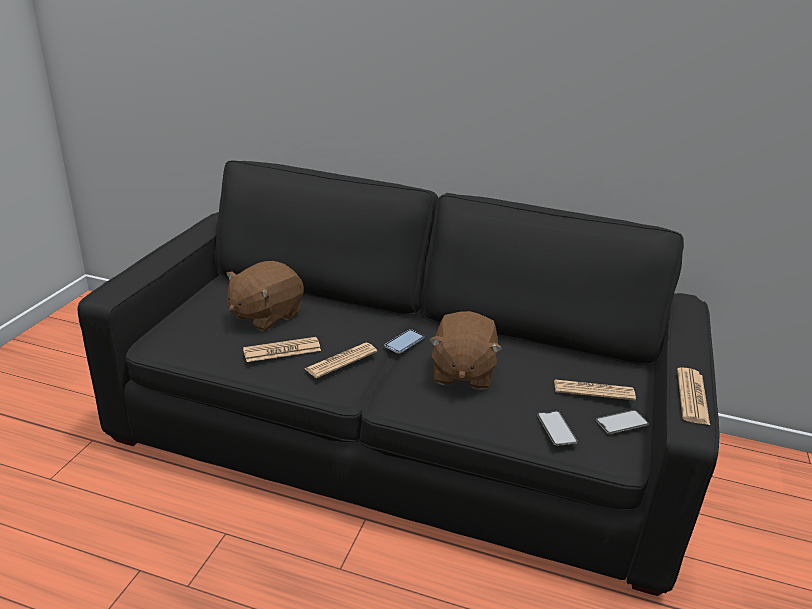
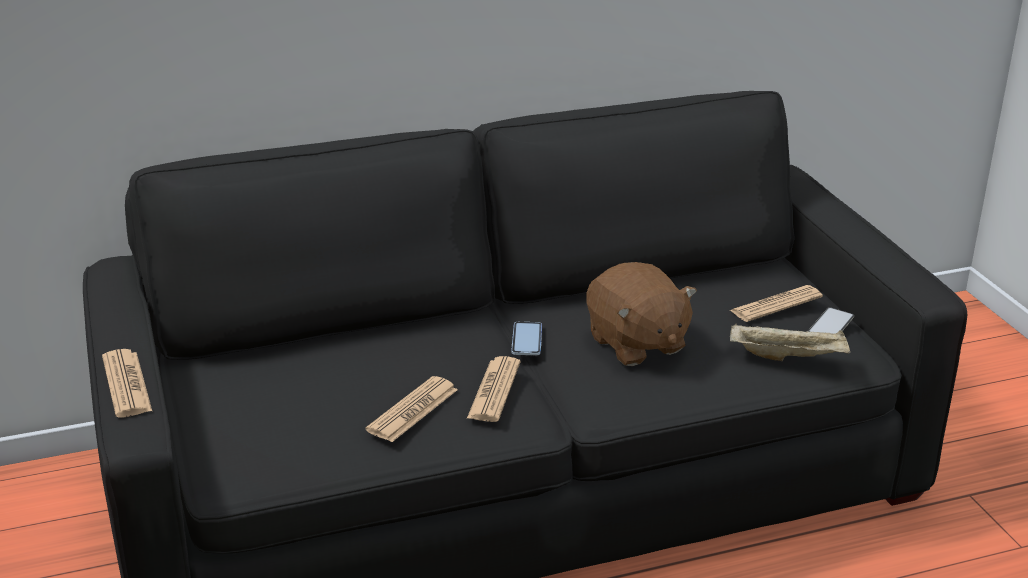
camera: 35 degrees left, 0 degrees up
brown plush toy [226,261,304,331] -> none
phone [537,411,578,446] -> beige tray [730,323,850,361]
newspaper [677,367,710,425] -> newspaper moved to [102,349,152,418]

